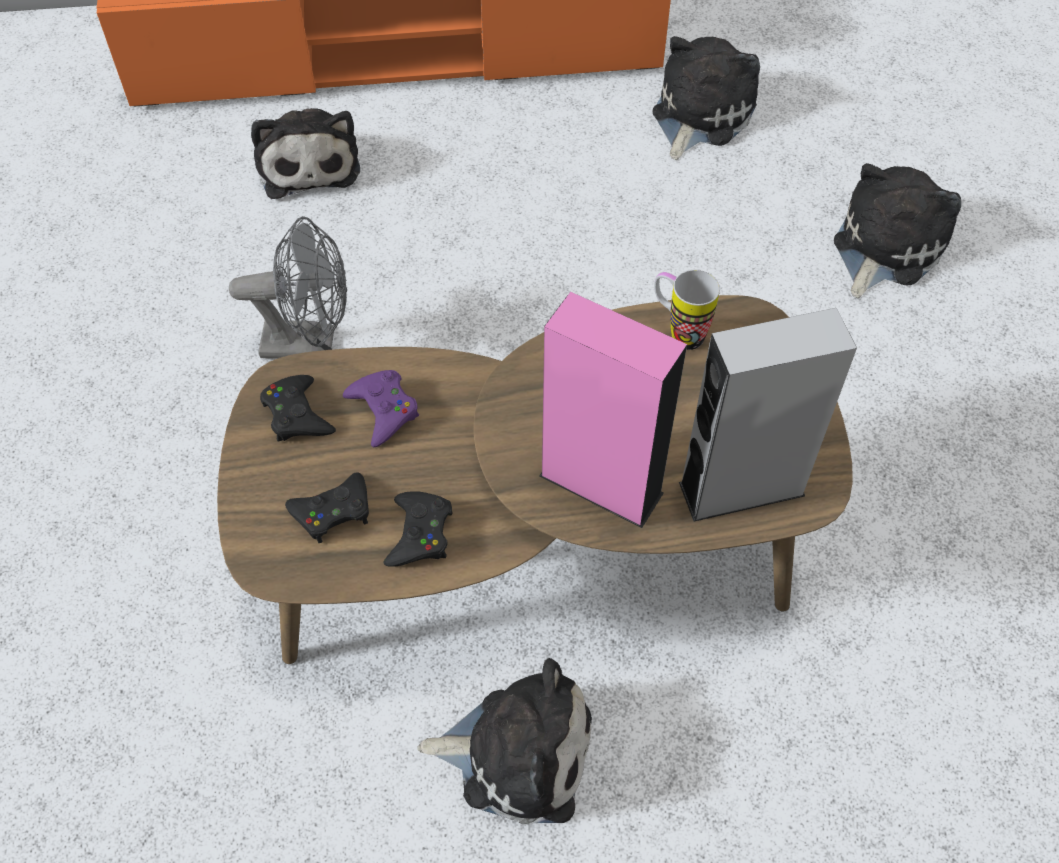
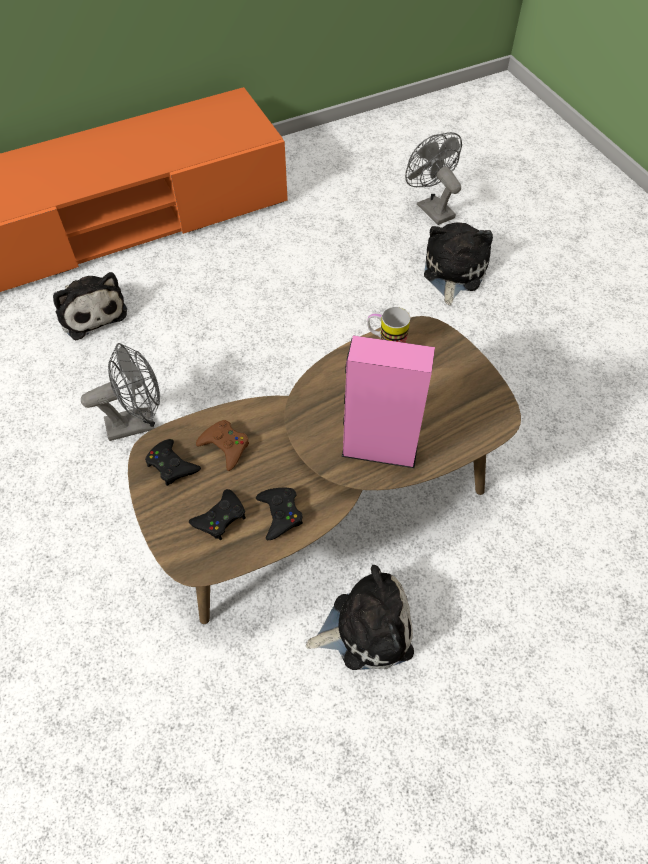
camera: 20 degrees left, 0 degrees up
purple game controller [343,370,419,447] -> brown game controller [196,420,249,471]
plush toy [652,36,760,160] -> none
grey speaker [679,308,857,522] -> none
none -> grey fan [405,132,462,225]

